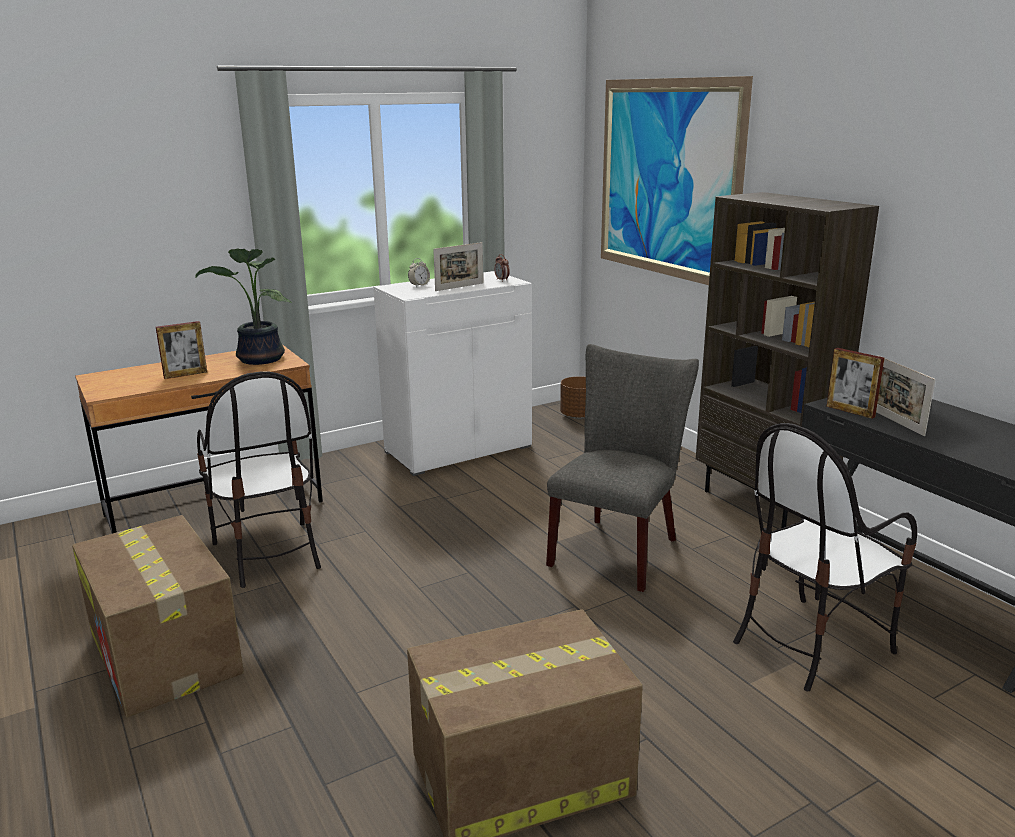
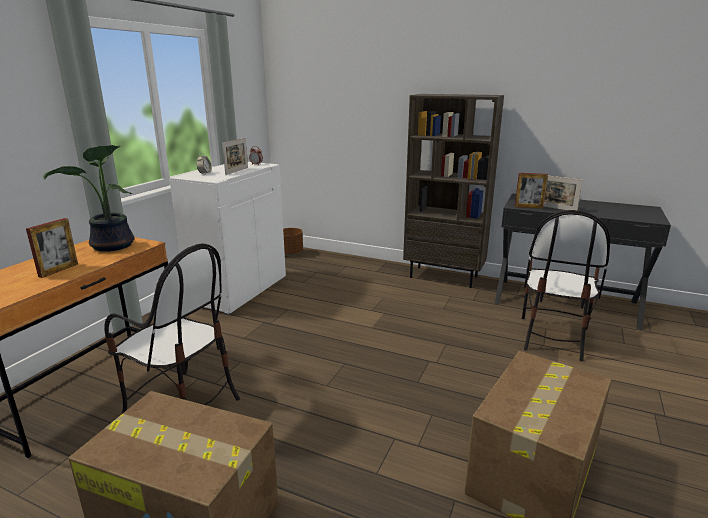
camera: 35 degrees left, 0 degrees up
grey chair [546,344,699,592] -> none
picture [601,76,753,285] -> none

